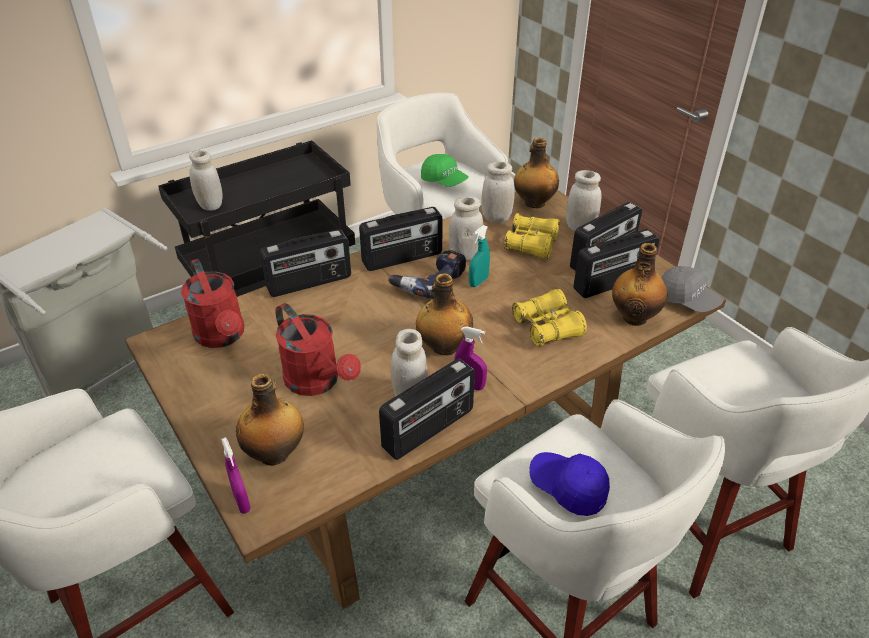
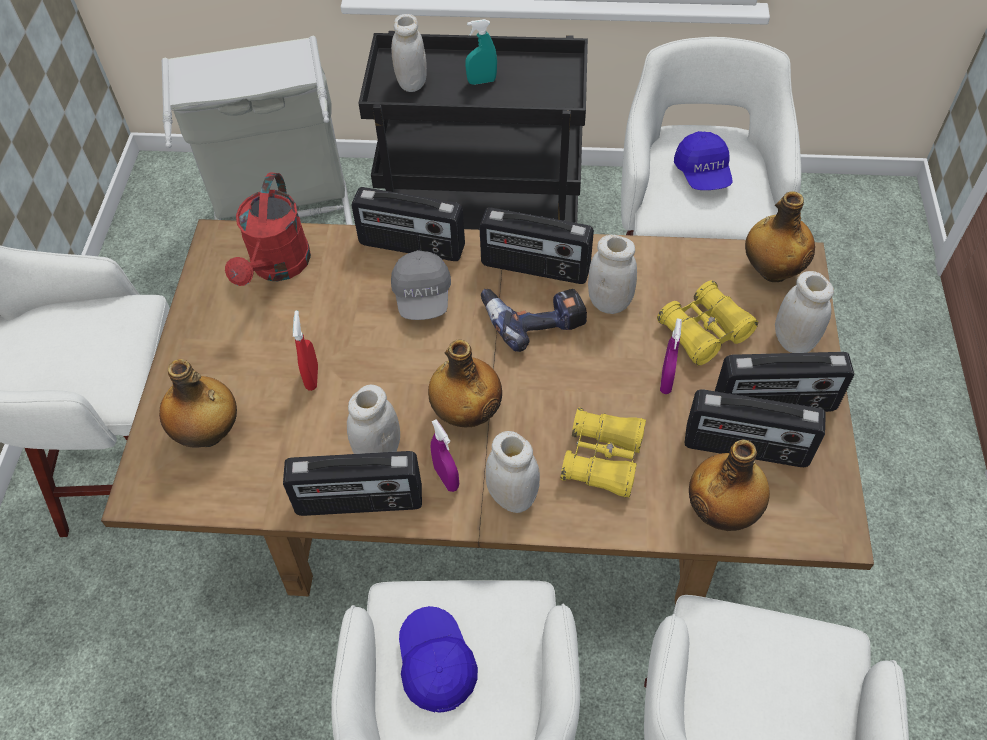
camera: 40 degrees right, 15 degrees up
purple spray bottle [221,437,251,514] -> purple spray bottle moved to [660,318,682,394]
red watering can [275,303,361,396] -> red spray bottle [293,311,318,391]
green cap [421,154,469,187] -> blue cap [674,131,732,190]
turquoise spray bottle [469,225,490,287] -> turquoise spray bottle moved to [465,19,497,85]
white jar [481,162,515,223] -> white jar moved to [486,431,540,513]
grey cap [661,266,723,313] -> grey cap moved to [391,250,451,320]

